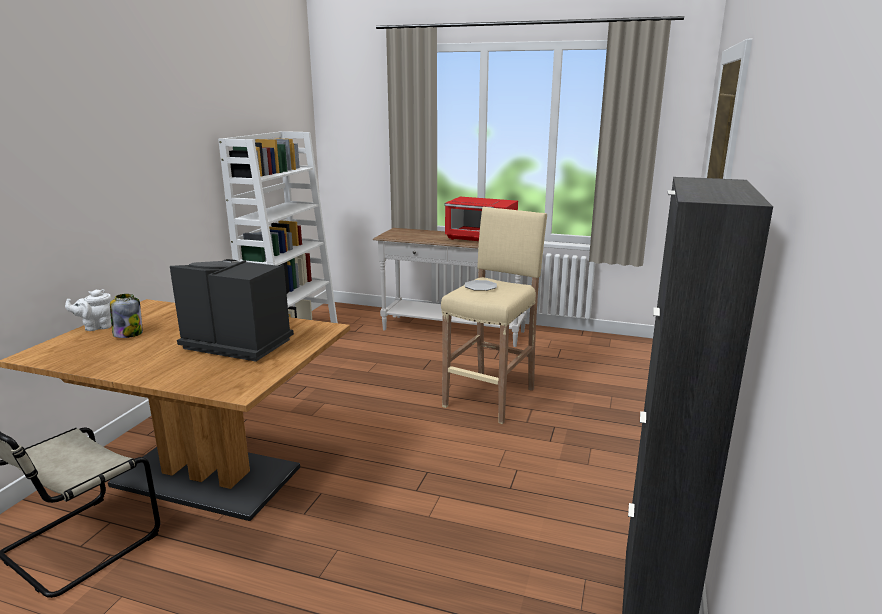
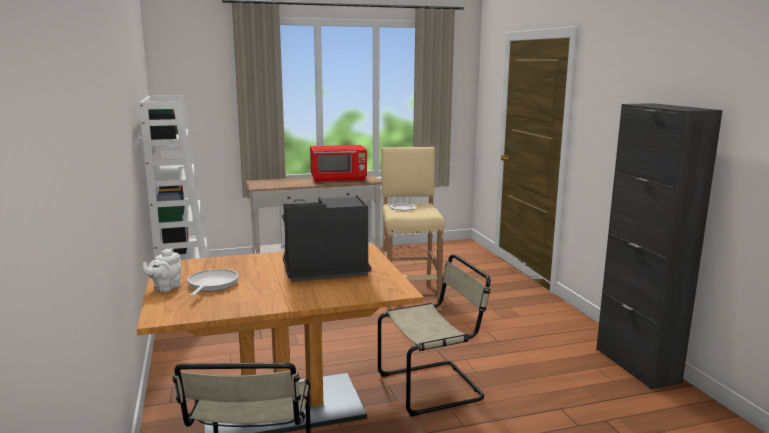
camera: 35 degrees left, 5 degrees down
jar [110,294,143,338] -> frying pan [188,269,239,296]
none -> beige chair [378,254,491,417]

